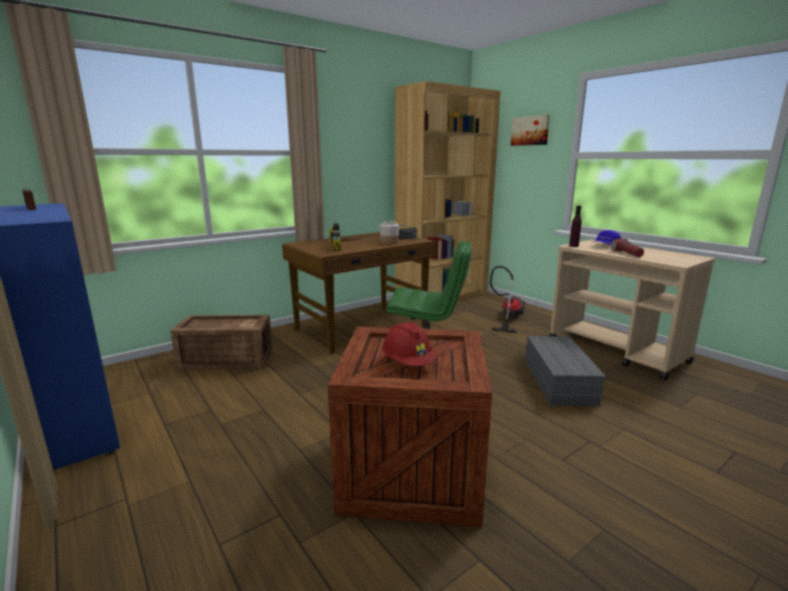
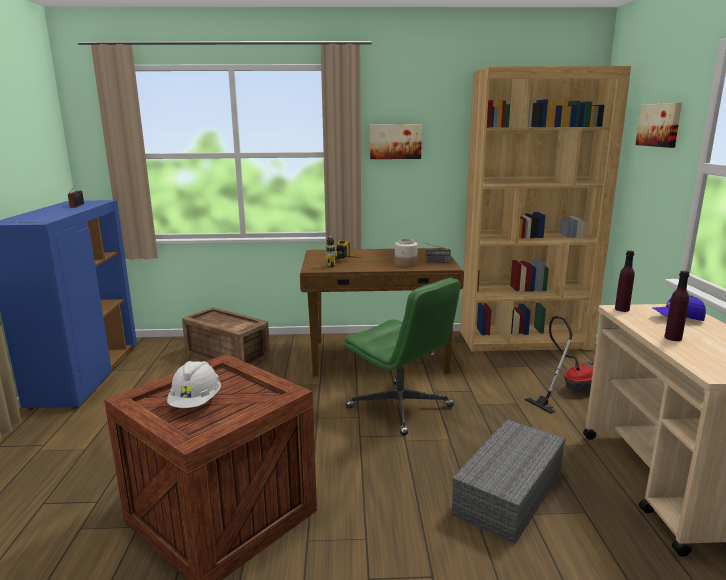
camera: 35 degrees right, 0 degrees up
red hard hat [382,322,437,366] -> white hard hat [167,361,221,408]
flashlight [610,238,644,257] -> purple bottle [664,271,689,341]
none -> picture [370,124,422,159]

